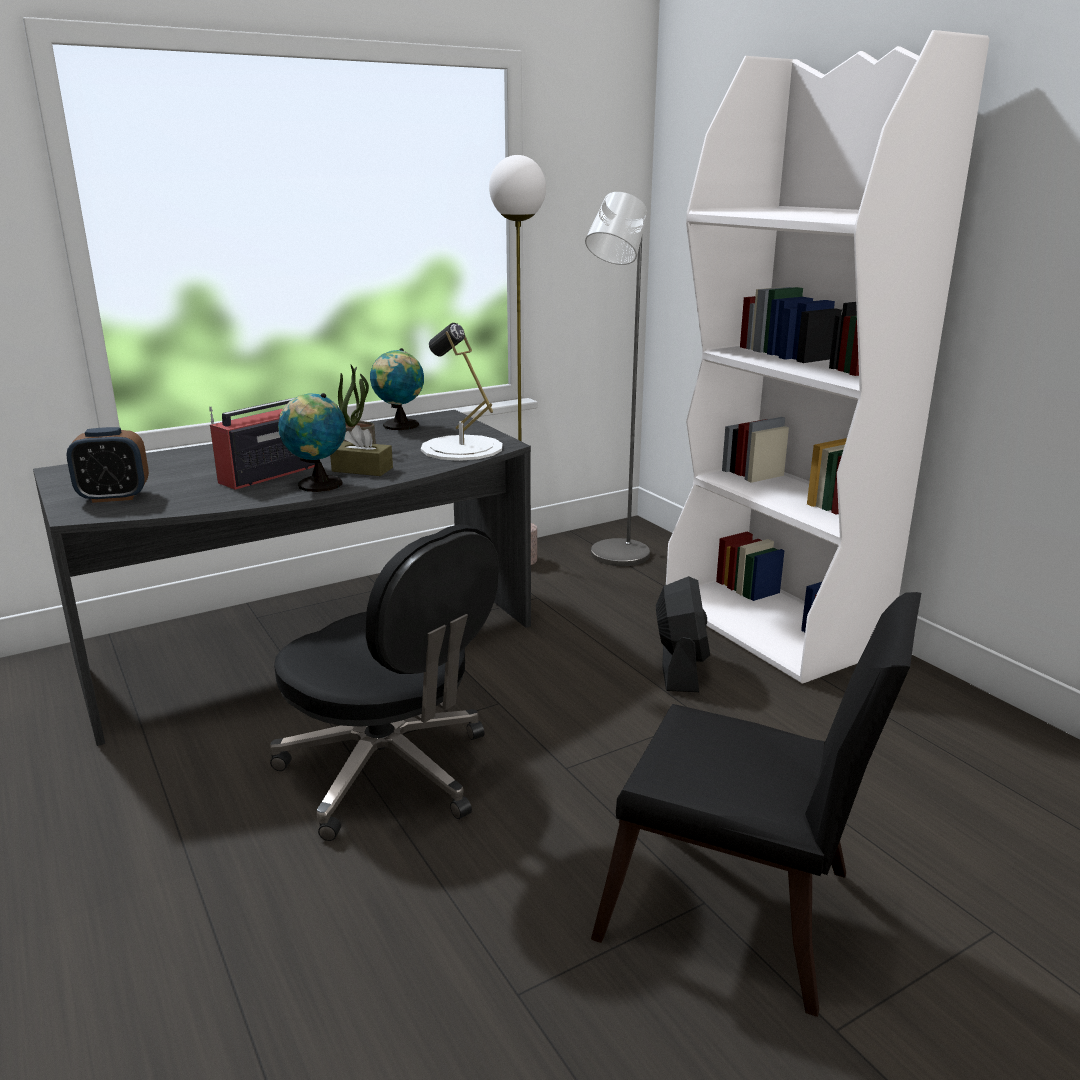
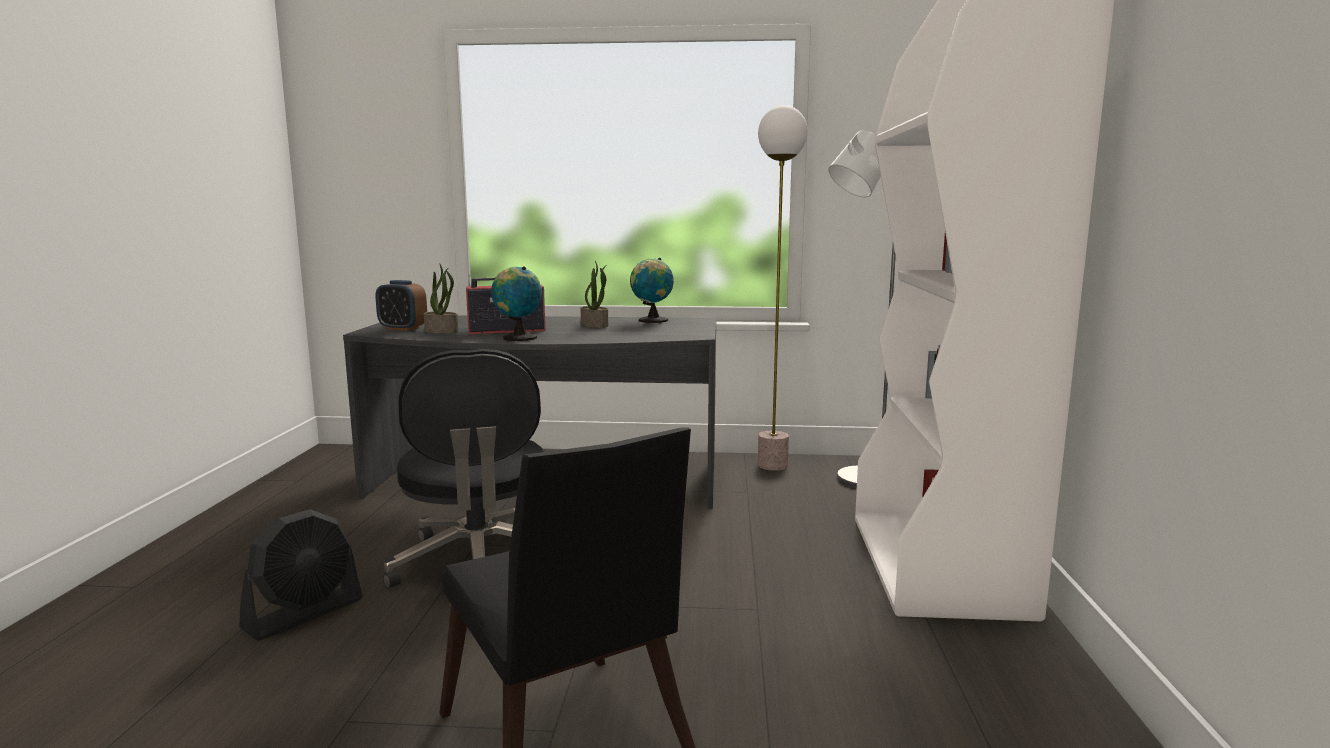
camera: 35 degrees right, 10 degrees down
brown tissue box [330,425,393,476] -> none
white table lamp [421,323,502,461] -> none
black fan [656,576,710,692] -> black fan moved to [239,509,363,641]
none -> potted plant [424,263,458,334]

